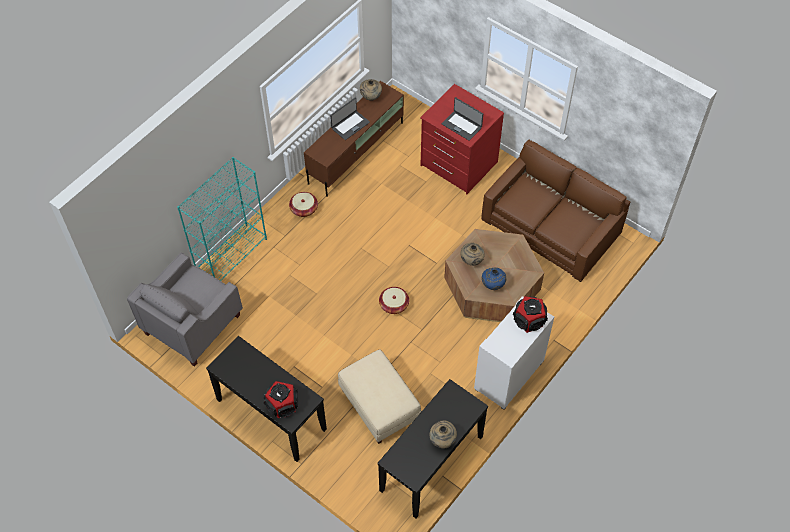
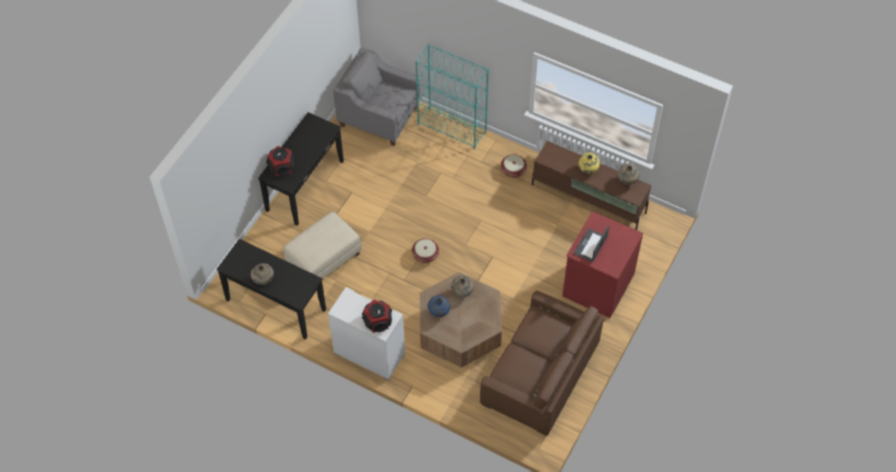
camera: 80 degrees right, 0 degrees up
laptop [330,98,370,140] -> yellow vase [579,152,600,174]

